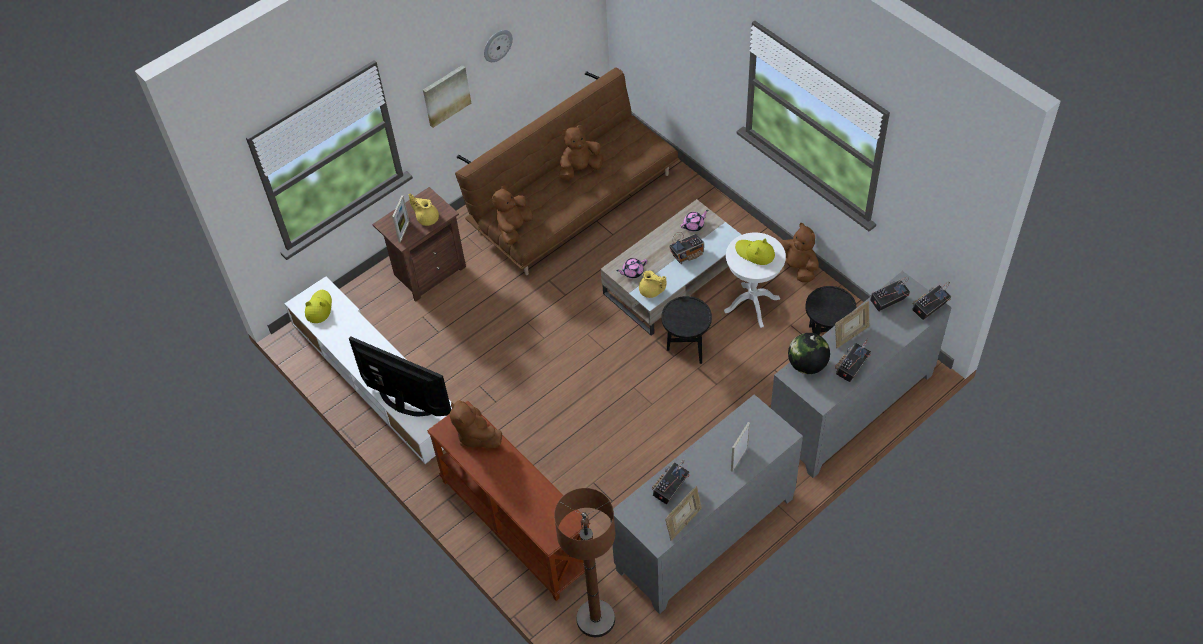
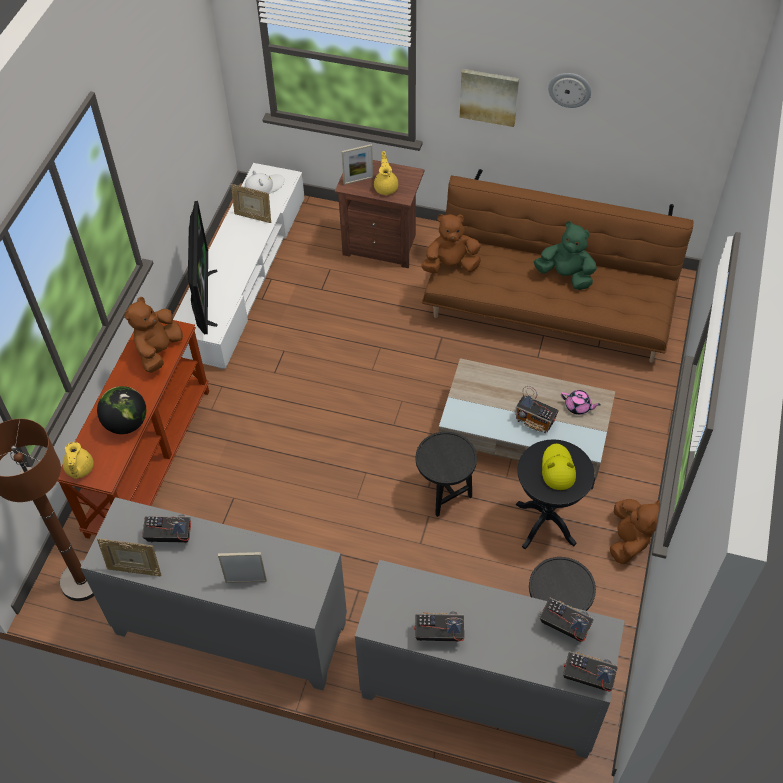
camera: 55 degrees right, 0 degrees up
yellow hat [305,290,332,323] -> white hat [245,170,284,194]
brown plush toy [559,125,603,180] -> green plush toy [534,221,597,290]
pink teapot [617,258,647,278] -> none
yellow teapot [639,270,666,298] -> yellow teapot moved to [63,442,94,479]
white side table [724,233,786,328] -> black side table [516,440,594,549]
globe [788,333,830,374] -> globe moved to [97,386,146,434]
picture frame [835,301,869,348] -> picture frame moved to [231,184,271,223]

